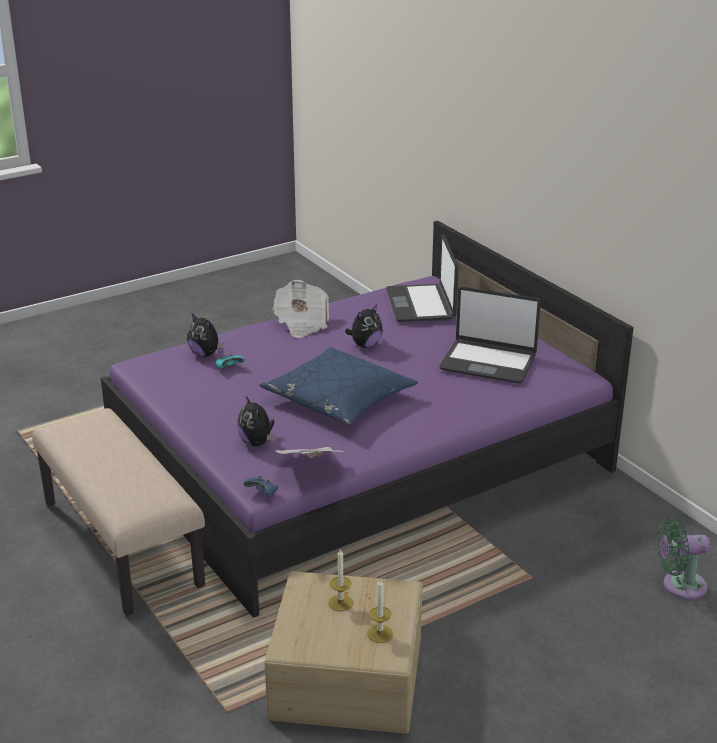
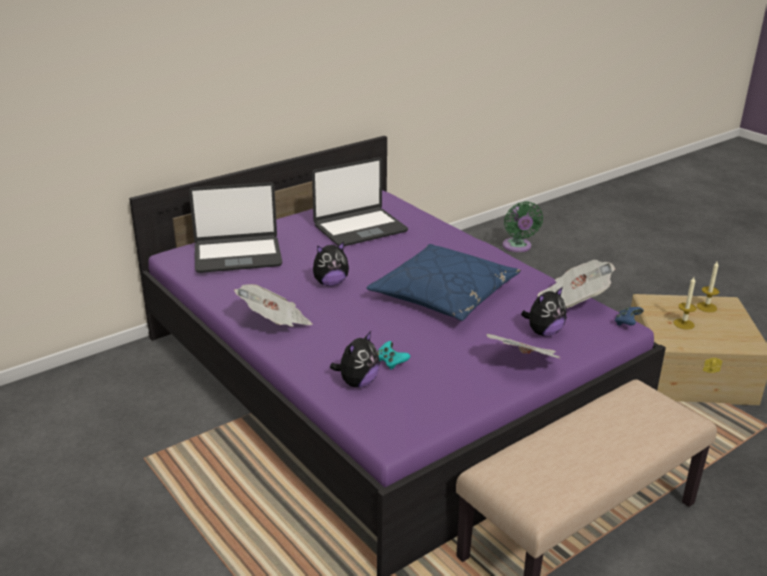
camera: 95 degrees left, 0 degrees up
plush toy [345,304,383,348] -> plush toy turned 120 degrees clockwise [313,242,349,286]
laptop [439,287,541,383] -> laptop turned 45 degrees clockwise [312,158,408,246]
none -> newspaper [487,334,560,359]

